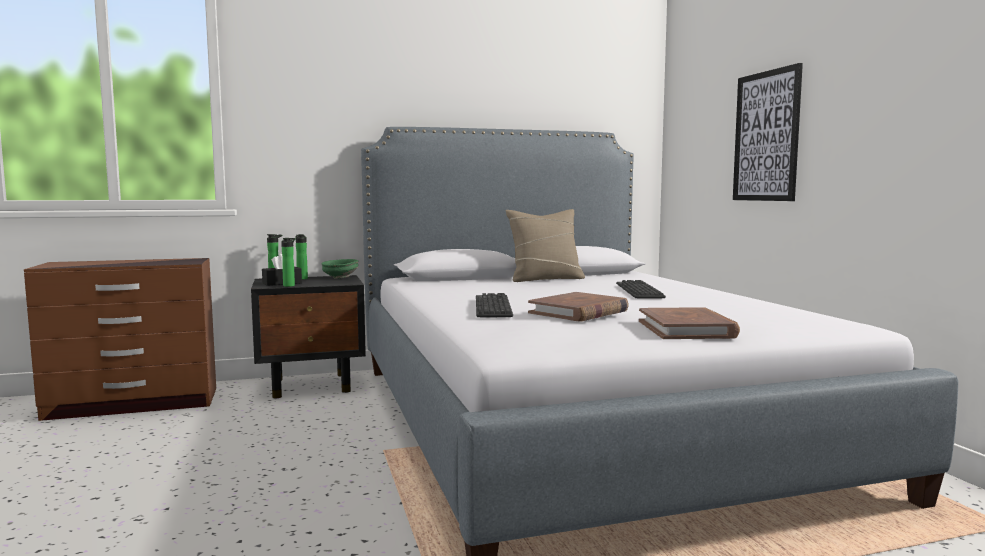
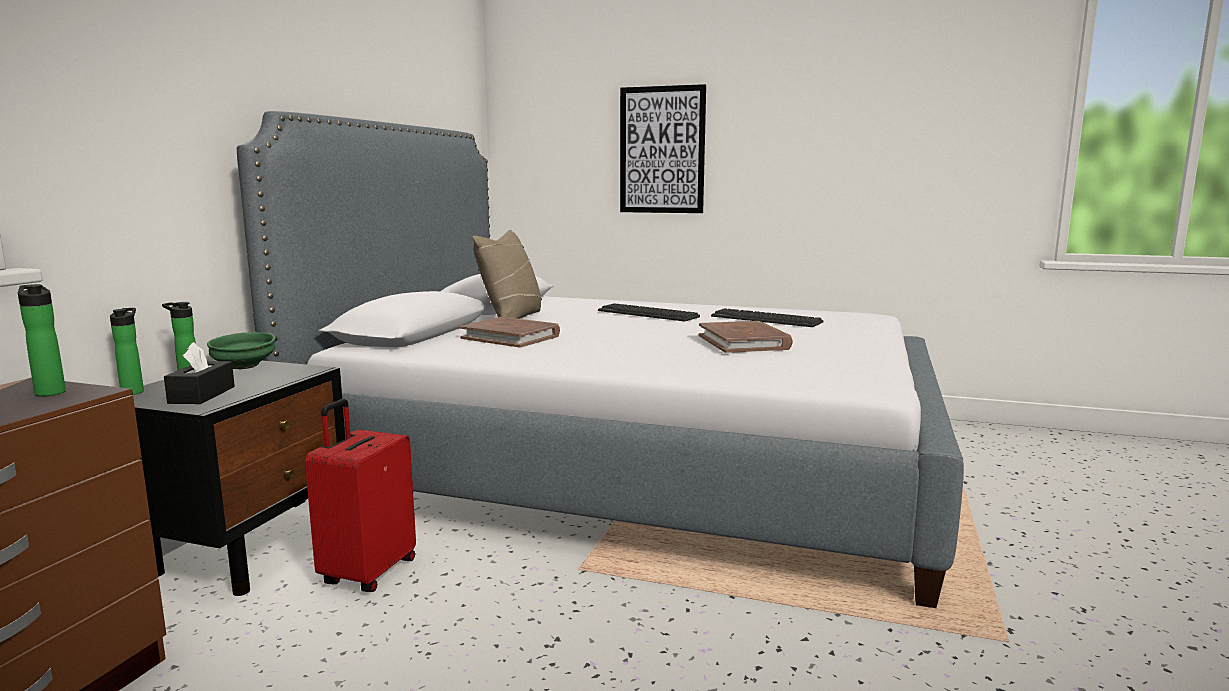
camera: 55 degrees left, 5 degrees up
bottle [281,238,295,287] -> bottle moved to [18,284,66,396]
keyboard [476,293,513,317] -> keyboard moved to [711,308,824,327]
brown book [639,307,740,339] -> brown book moved to [460,317,560,348]
none -> red suitcase [305,399,416,592]

